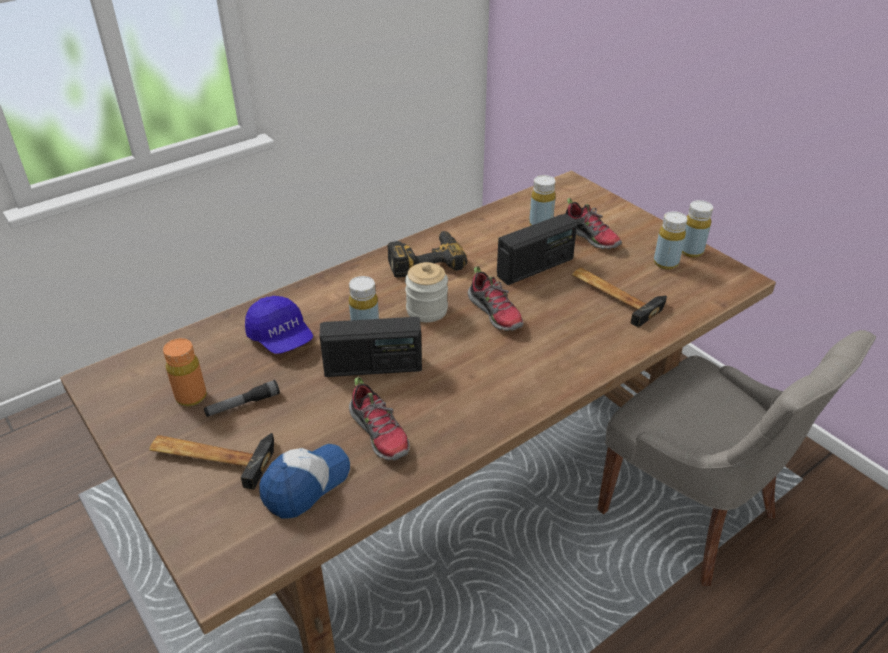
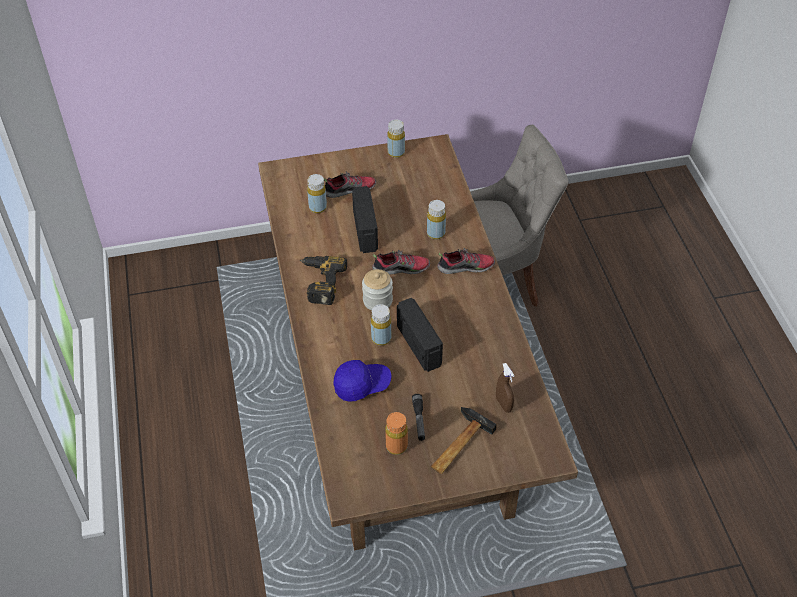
camera: 65 degrees left, 10 degrees up
cap [259,444,350,519] -> brown spray bottle [496,363,515,413]
radio [320,317,422,377] -> radio turned 45 degrees counterclockwise [397,298,443,372]
shoe [349,377,410,461] -> shoe moved to [437,248,495,274]
hammer [572,268,667,328] -> none
yellow bottle [654,211,687,270] -> yellow bottle moved to [427,200,446,240]

